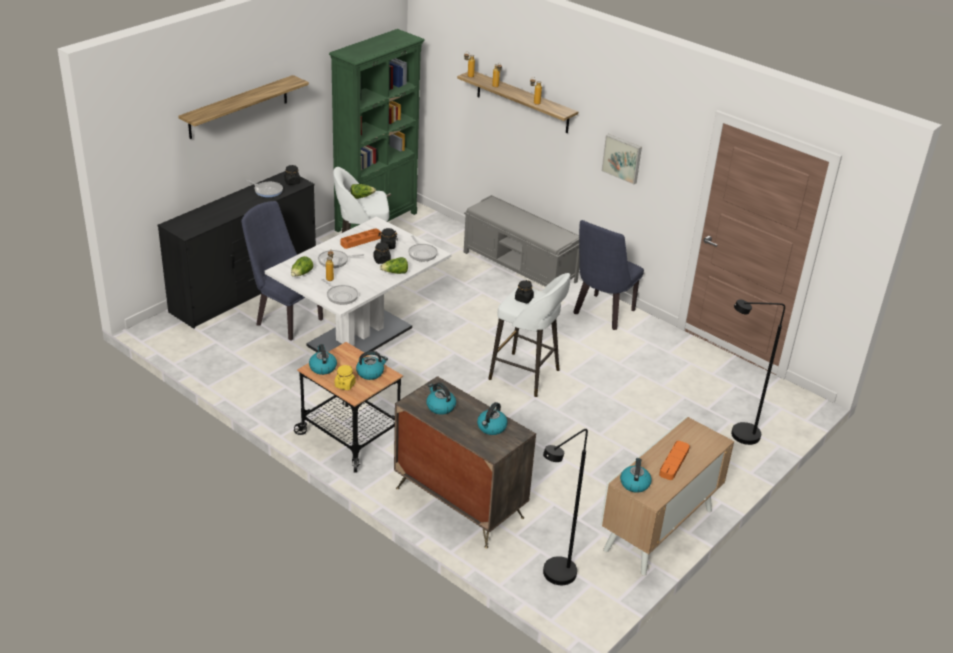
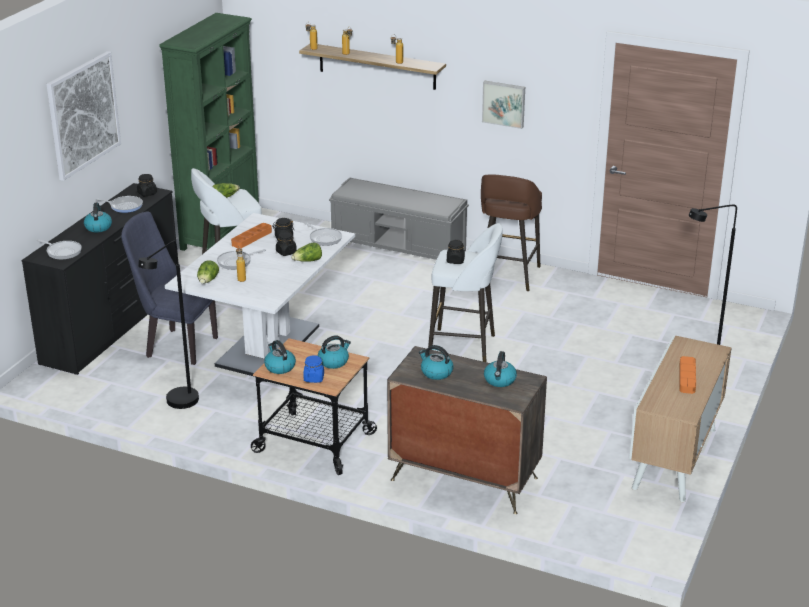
camera: 15 degrees left, 5 degrees down
shelf [178,75,309,139] -> picture [47,51,121,181]
frying pan [322,279,358,305] -> frying pan moved to [36,239,82,260]
yellow jar [335,365,356,390] -> blue jar [303,355,324,383]
black floor lamp [543,429,588,585] -> black floor lamp moved to [138,241,199,409]
blue chair [573,220,644,330] -> brown stool [481,175,542,291]
kettle [620,458,652,493] -> kettle moved to [84,203,112,232]

